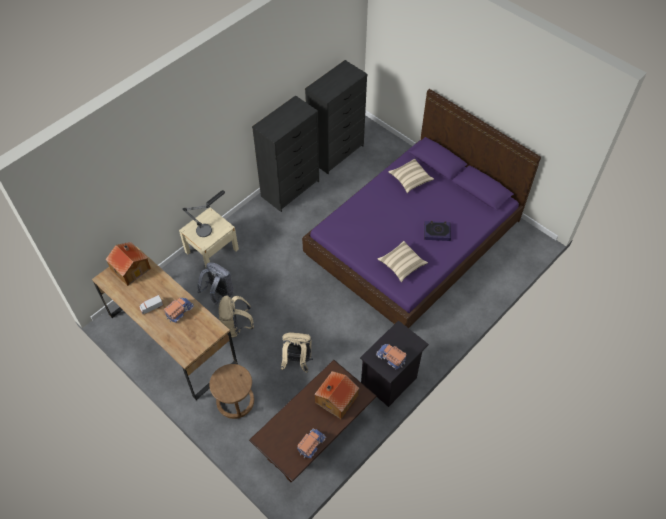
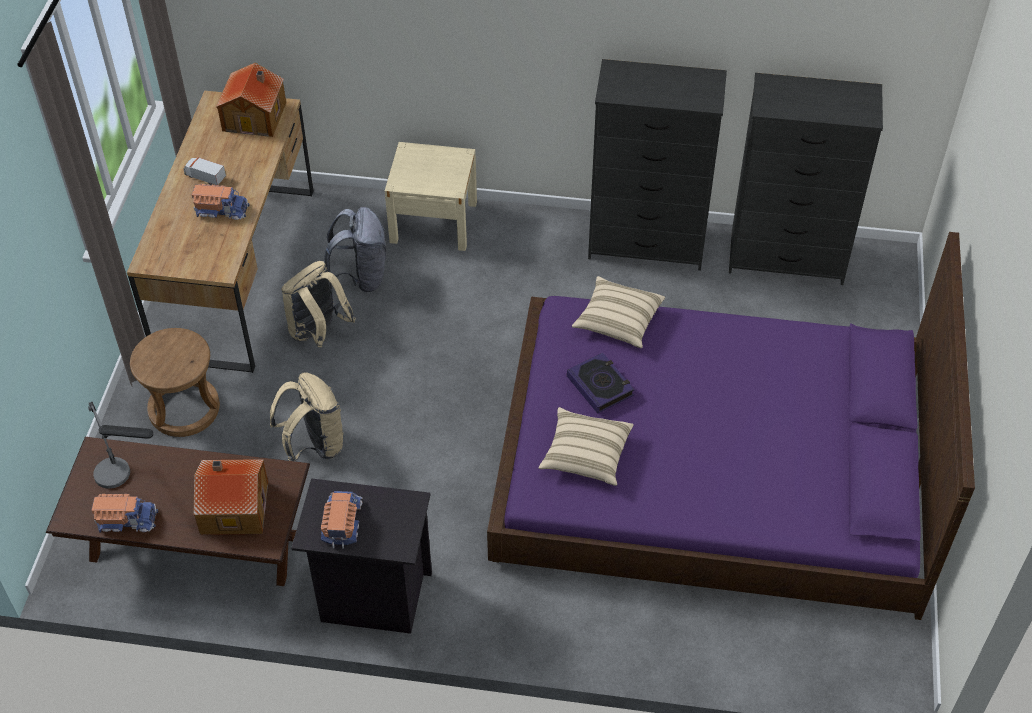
camera: 55 degrees right, 5 degrees down
table lamp [182,190,225,237] -> table lamp moved to [88,402,154,489]
beige pillow [388,159,434,193] -> beige pillow moved to [572,276,665,348]
book [424,221,451,241] -> book moved to [567,353,634,414]

